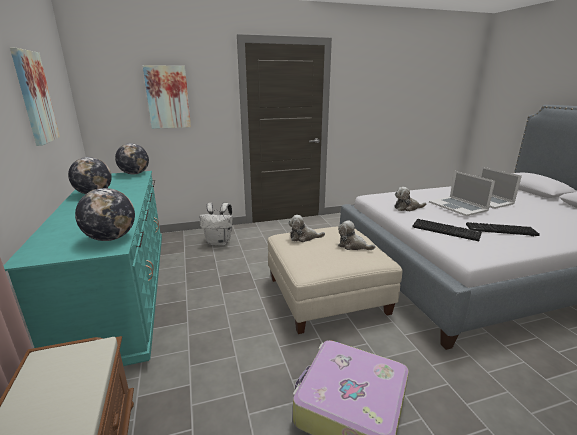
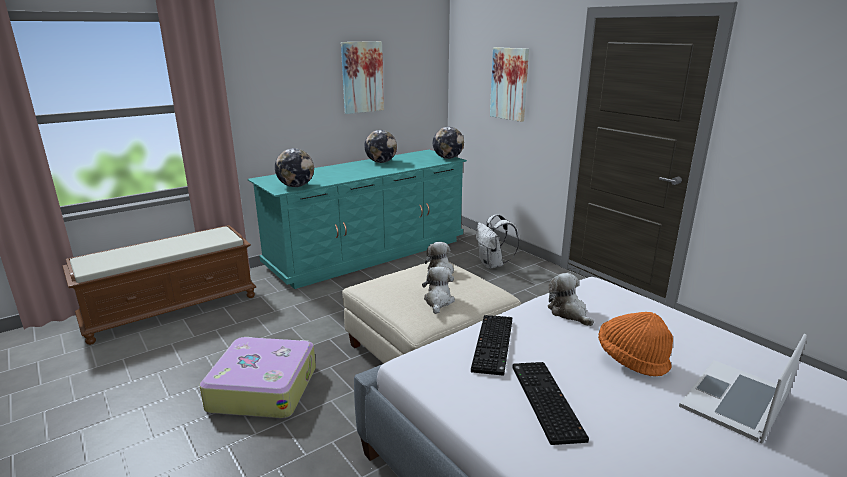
camera: 70 degrees right, 0 degrees up
laptop [429,171,495,216] -> orange hat [598,312,673,376]

